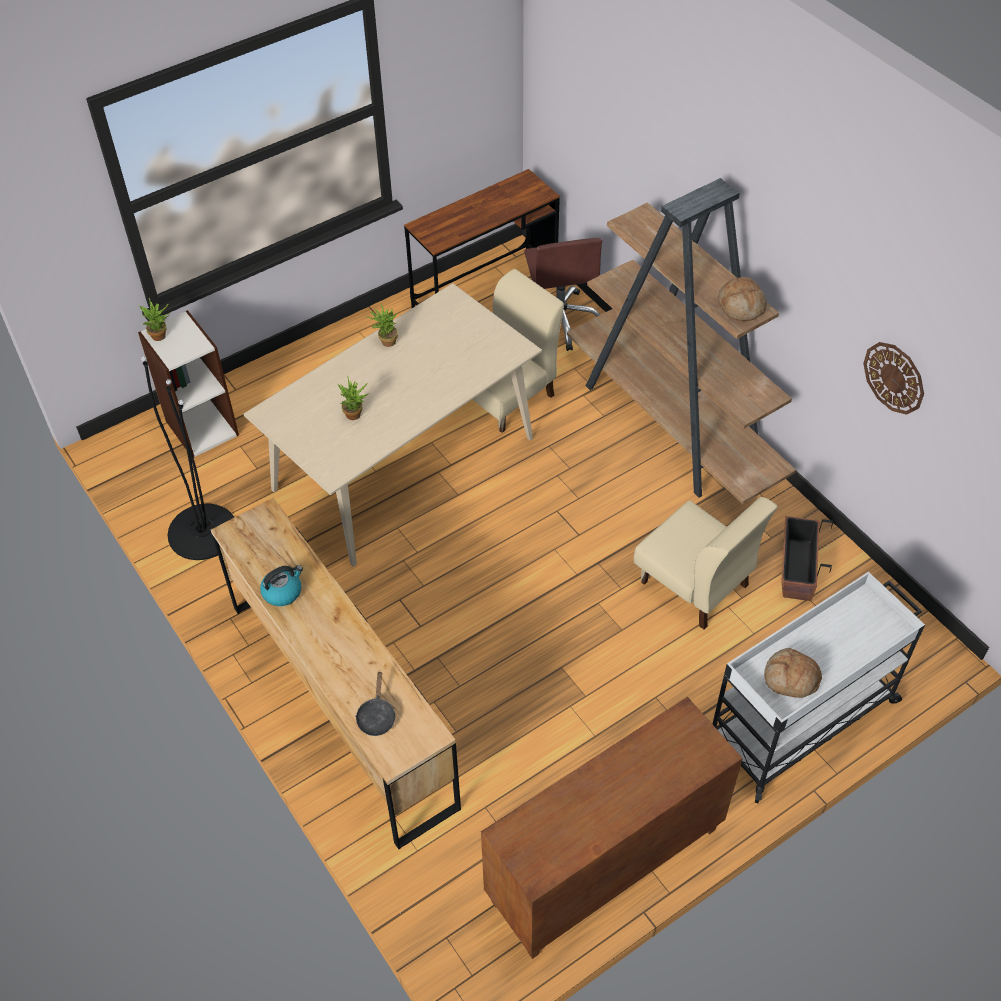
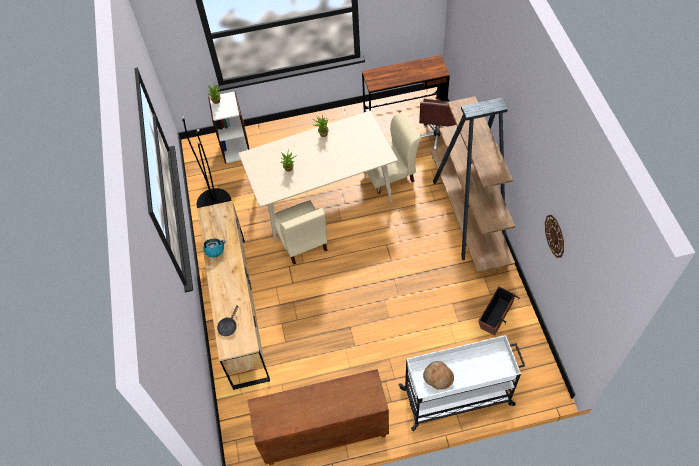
camera: 25 degrees right, 5 degrees up
beige chair [634,497,778,629] -> beige chair moved to [274,200,328,265]
bread [718,277,767,321] -> none

